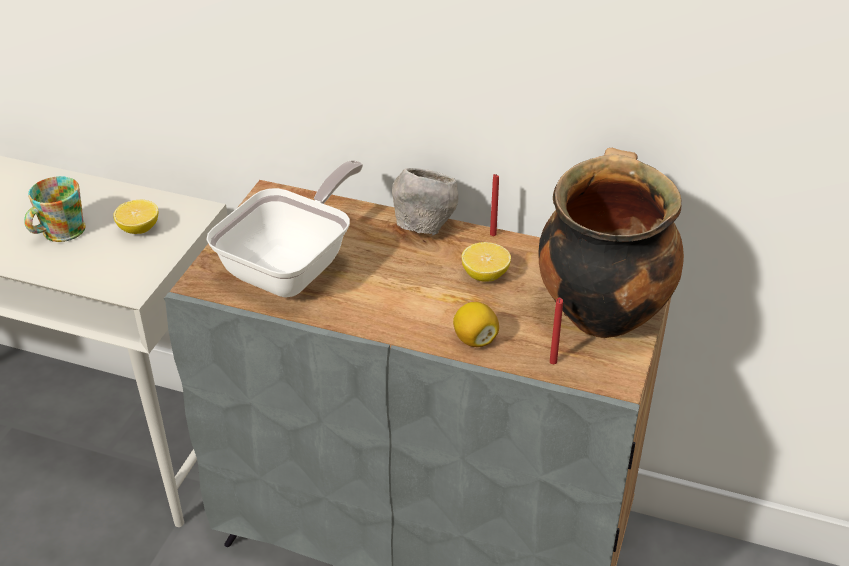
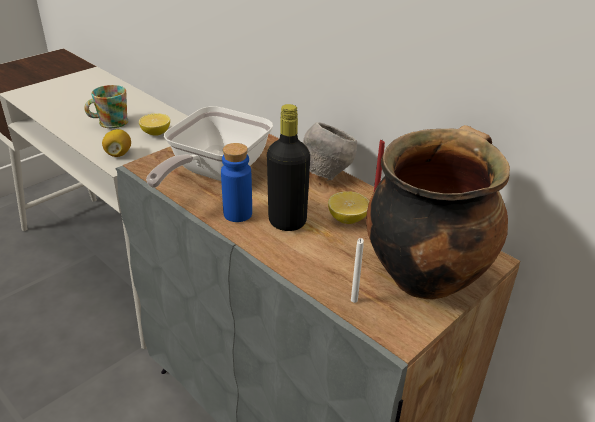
camera: 25 degrees right, 5 degrees down
frying pan [206,160,363,298] -> frying pan turned 150 degrees clockwise [146,106,273,188]
lemon [453,302,499,347] -> lemon moved to [102,129,131,157]
red candle [550,298,563,364] -> white candle [351,238,364,303]
none -> blue bottle [221,143,252,222]
none -> black bottle [267,104,310,231]

